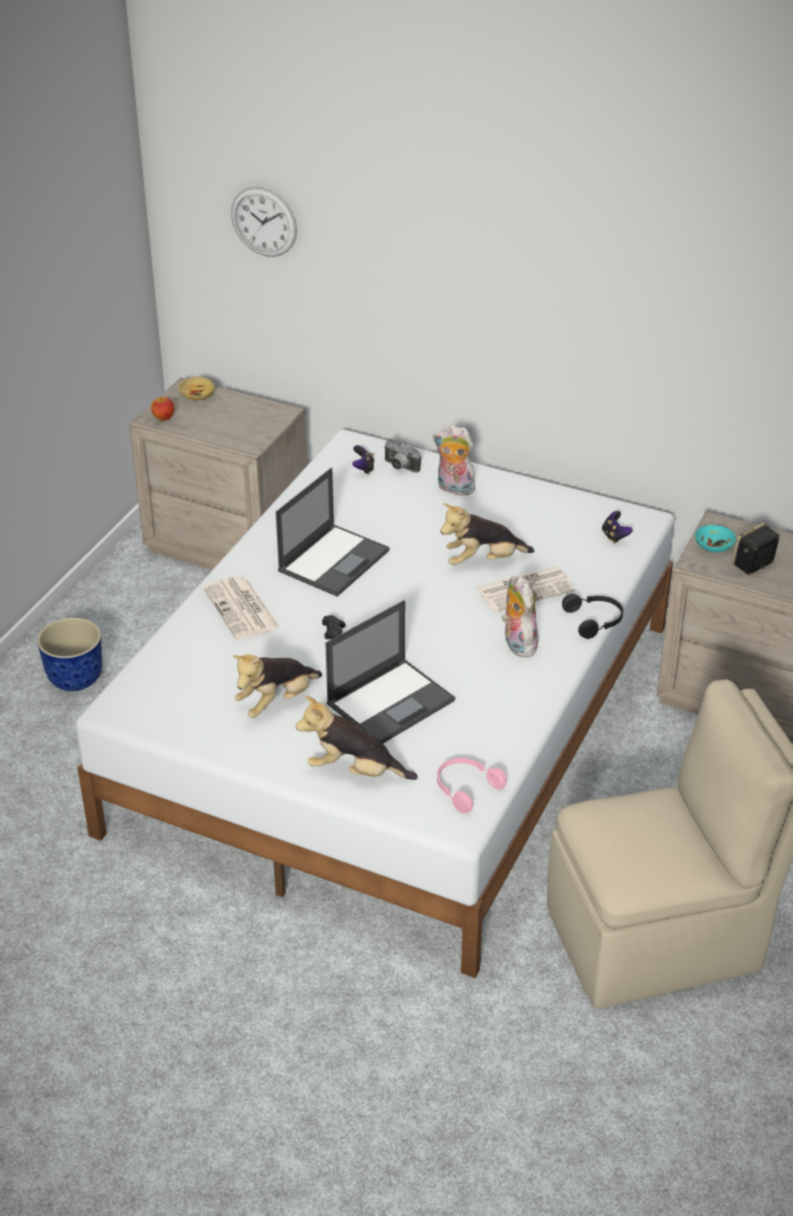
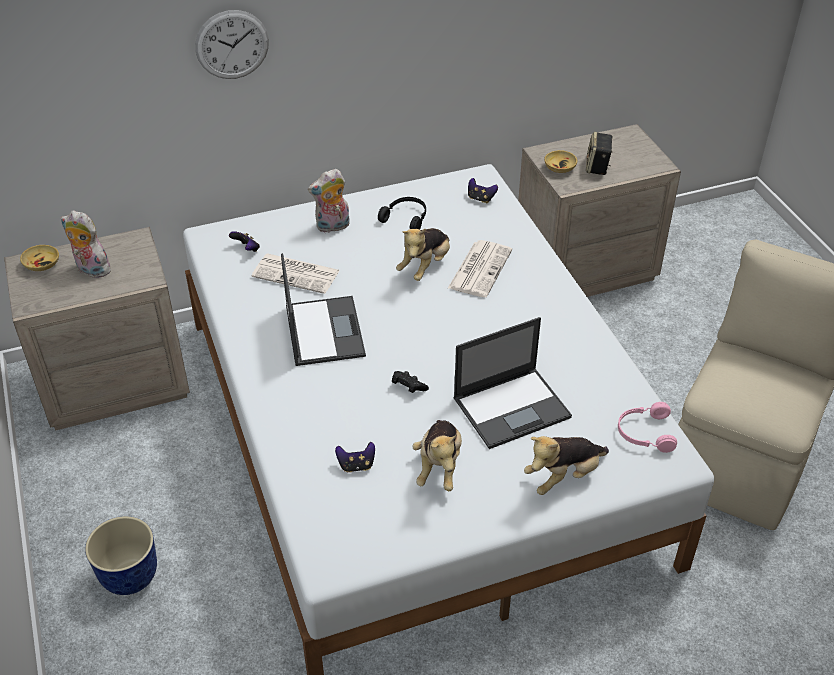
camera: 45 degrees left, 5 degrees up
apple [151,396,174,421] -> none
newspaper [203,576,280,640] -> newspaper moved to [252,253,340,294]
wall clock [231,187,297,257] -> wall clock moved to [195,10,269,79]
laptop [325,600,455,743] -> laptop turned 60 degrees clockwise [453,317,572,449]
camera [384,438,421,473] -> none
plush toy [502,575,539,657] -> plush toy moved to [61,210,111,278]
black headphones [562,594,623,639] -> black headphones moved to [378,197,426,230]
turquoise bowl [695,525,736,552] -> beige bowl [544,150,577,173]
none -> game controller [335,442,375,473]

